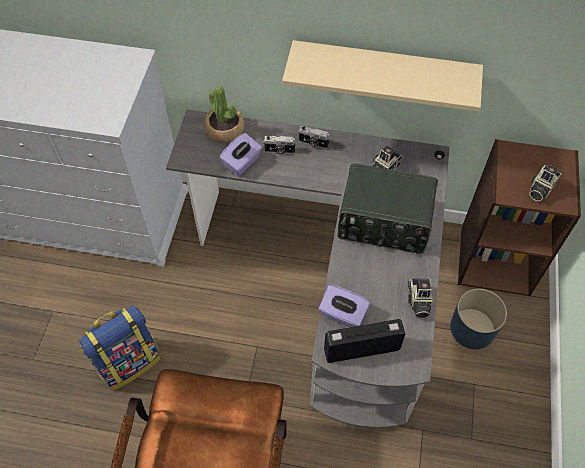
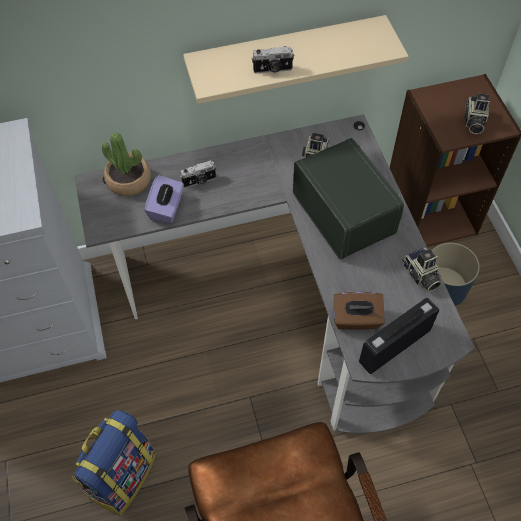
camera: 25 degrees left, 0 degrees up
camera [298,126,330,149] -> camera moved to [251,46,294,74]
purple tissue box [319,285,370,327] -> brown tissue box [333,292,385,330]
radio [337,164,438,254] -> radio turned 105 degrees counterclockwise [293,138,404,260]

